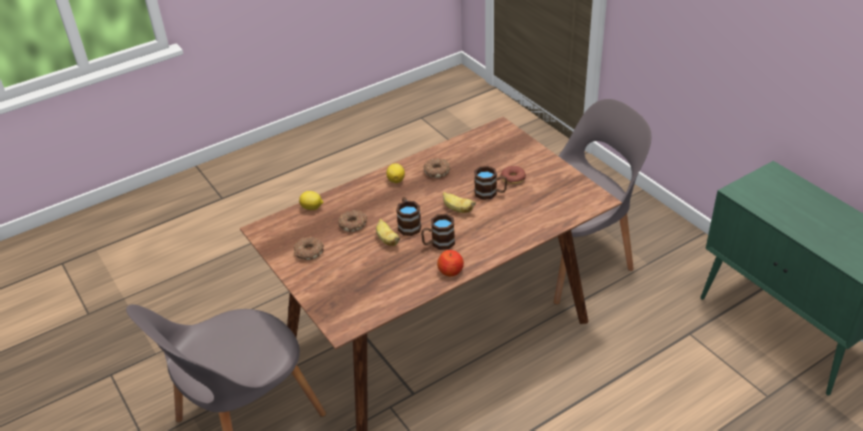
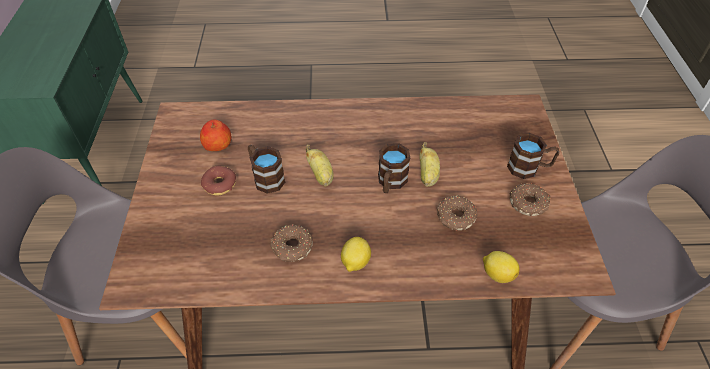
camera: 150 degrees left, 10 degrees up
brown mug [421,214,455,250] -> brown mug moved to [507,133,559,179]
apple [437,250,464,277] -> apple moved to [200,119,231,151]

